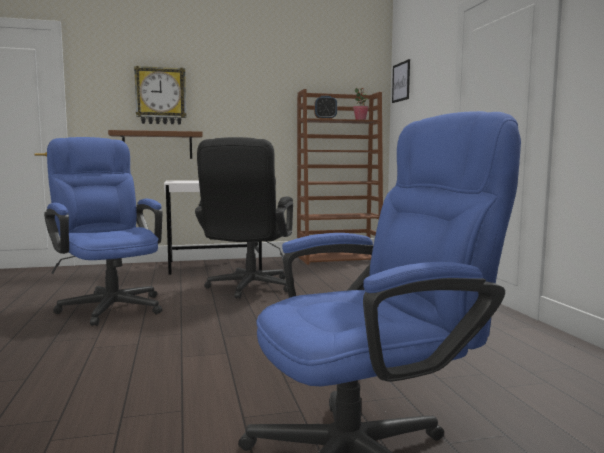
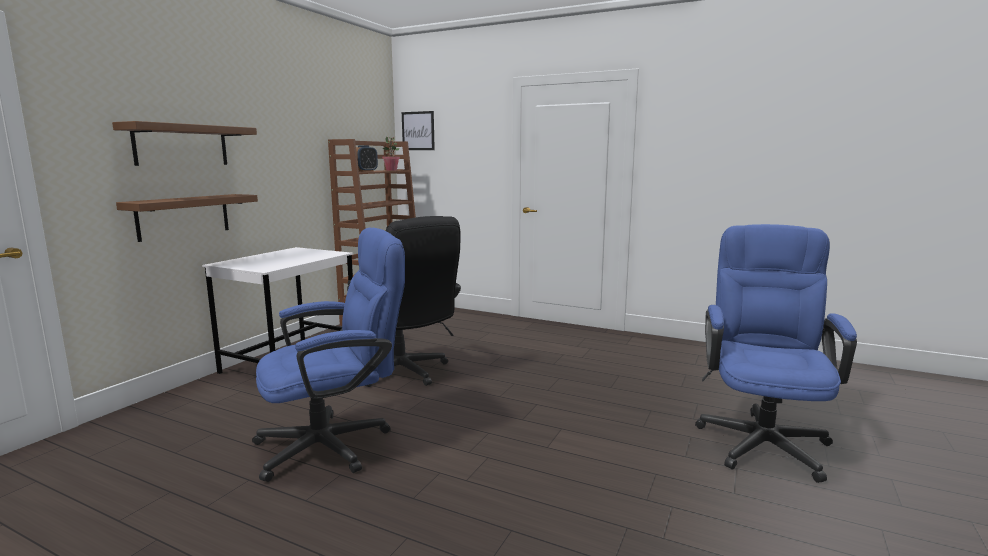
camera: 50 degrees left, 5 degrees up
blue office chair [44,137,163,326] -> blue office chair turned 150 degrees clockwise [252,228,405,482]
wall clock [134,66,186,125] -> brown shelf [112,121,257,166]

